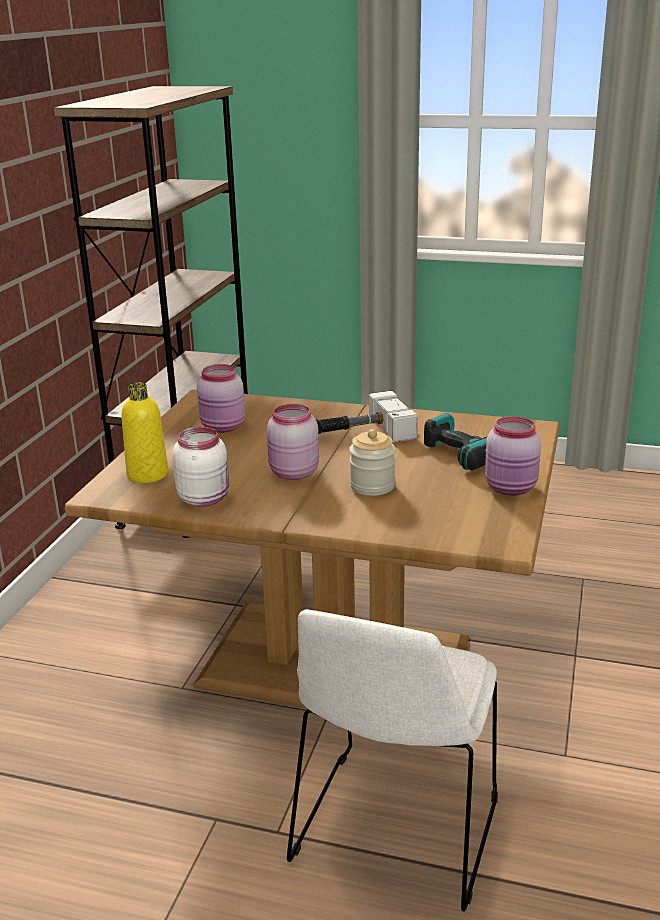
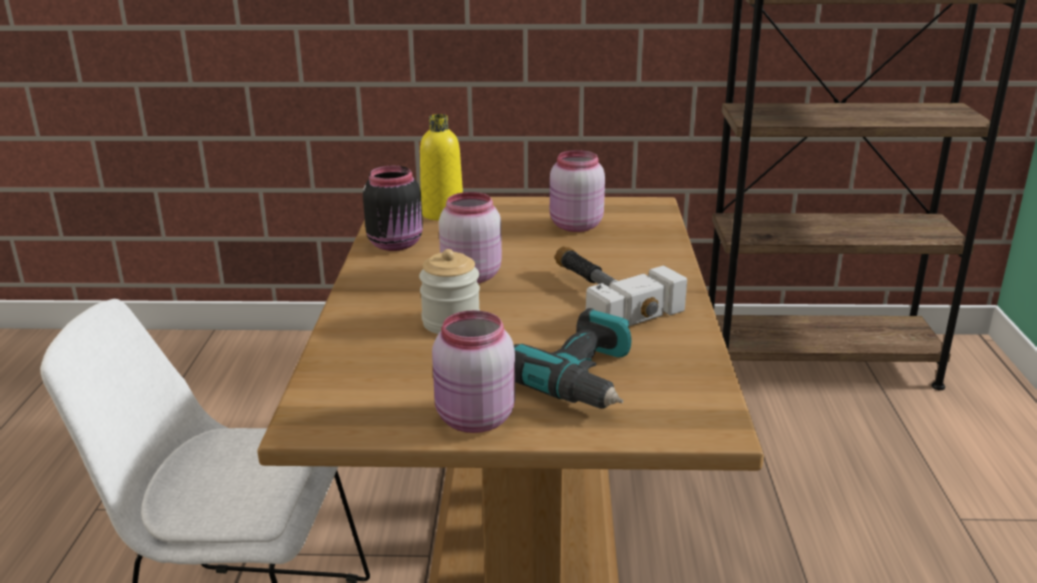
camera: 75 degrees right, 0 degrees up
white jar [172,427,229,507] -> black jar [363,166,423,251]

